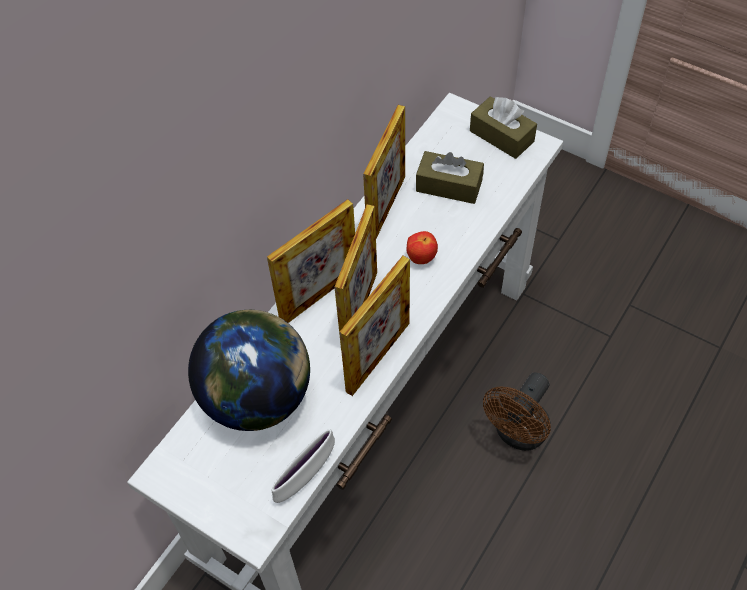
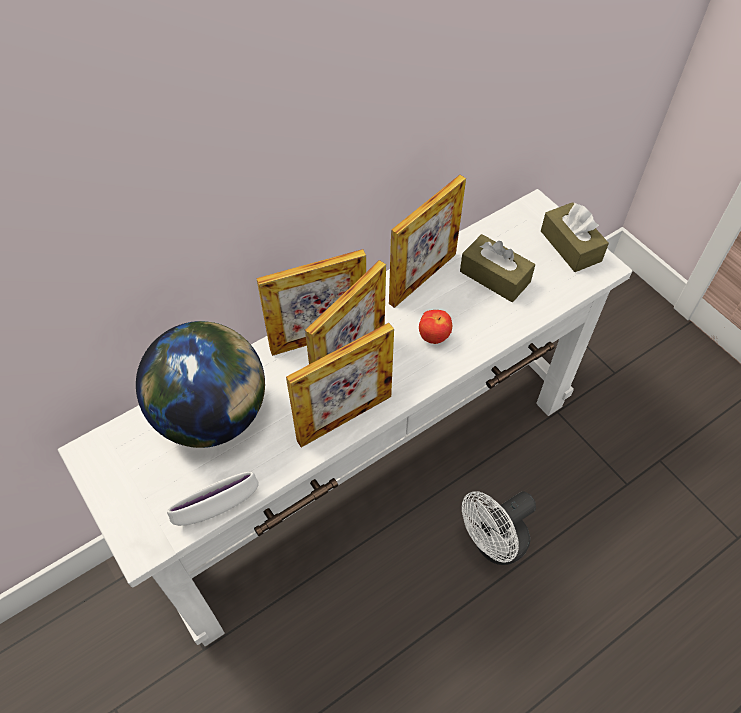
camera: 20 degrees right, 0 degrees up
brown fan [483,372,551,451] -> white fan [462,491,536,565]

